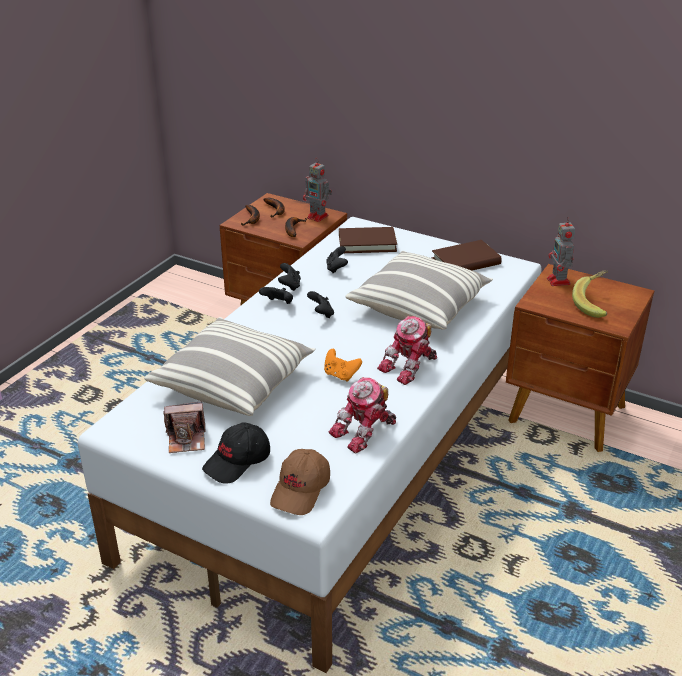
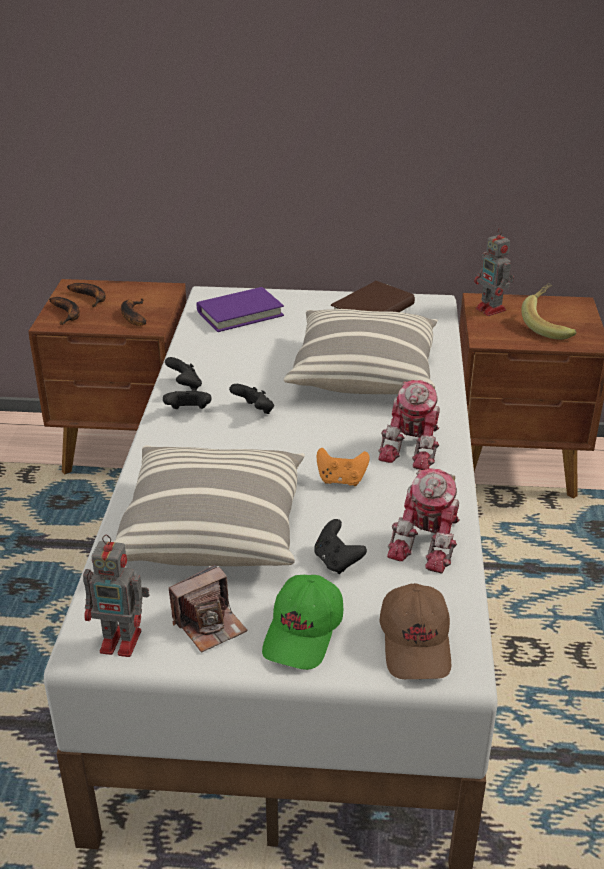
camera: 25 degrees left, 0 degrees up
black cap [202,422,270,484] -> green cap [262,575,343,670]
toy robot [303,158,332,222] -> toy robot moved to [83,535,150,657]
black game controller [326,246,348,273] -> black game controller moved to [314,519,367,574]
brown book [339,227,397,253] -> purple book [197,287,284,332]

